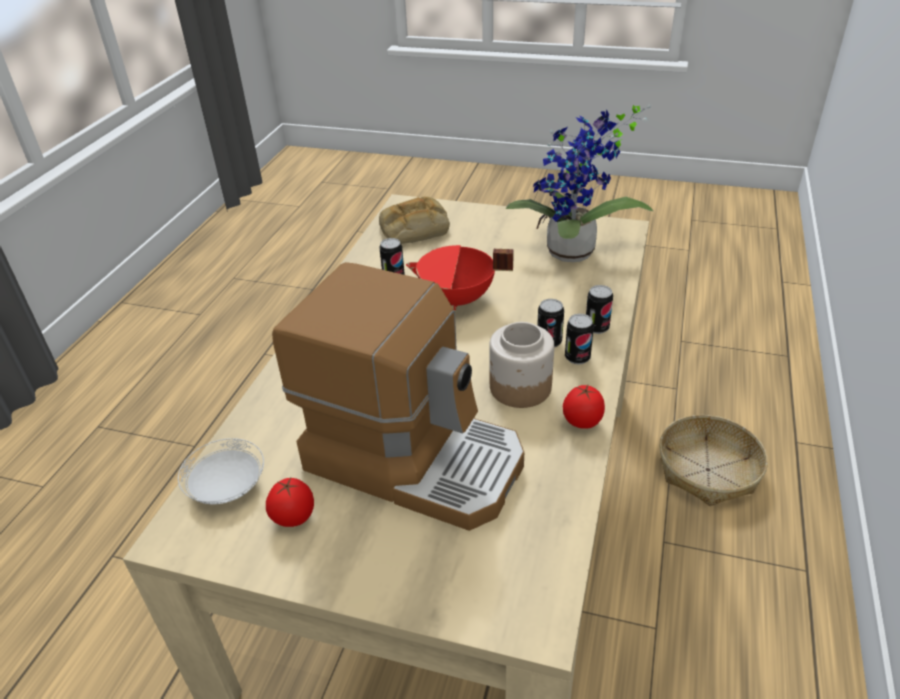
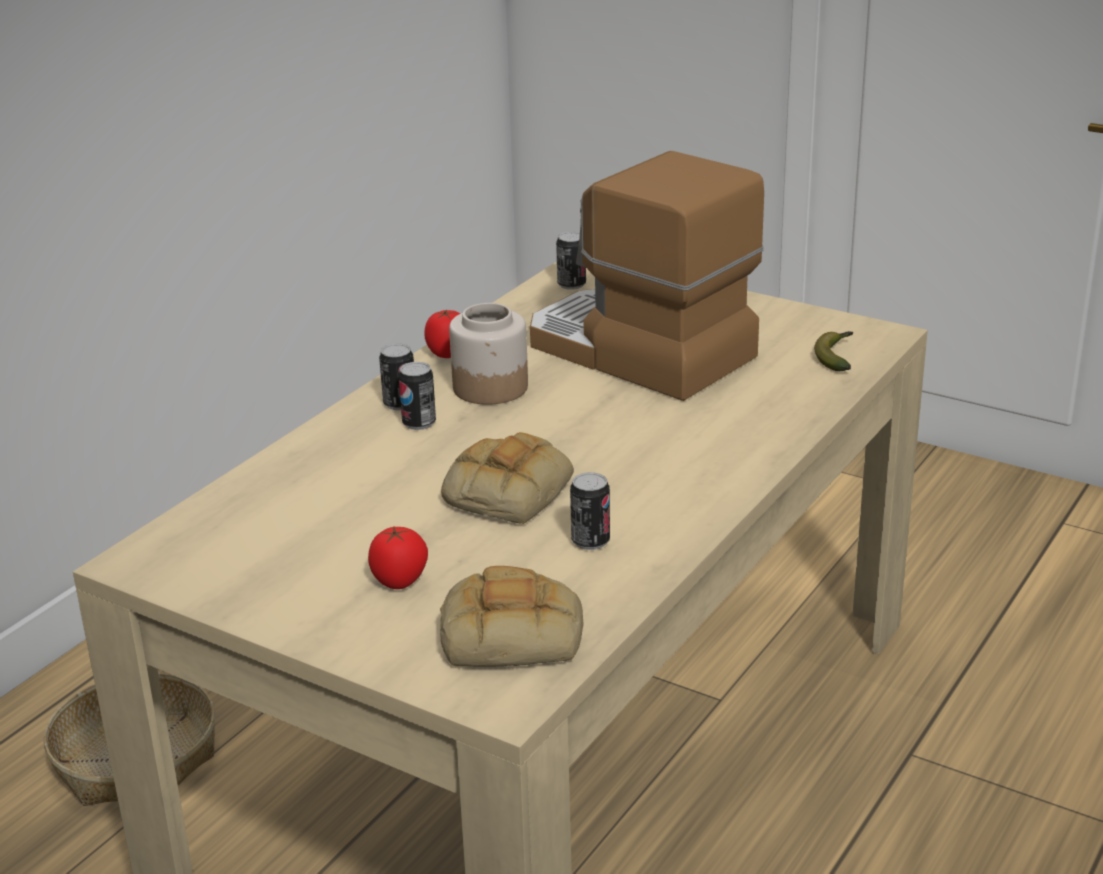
camera: 165 degrees left, 10 degrees down
white plate [178,438,264,504] -> banana [814,331,853,371]
tomato [266,478,314,527] -> tomato moved to [368,527,428,589]
red cooking pot [406,245,514,310] -> bread [441,432,574,524]
potted plant [506,104,653,262] -> none
can [586,285,613,334] -> can moved to [556,231,586,290]

